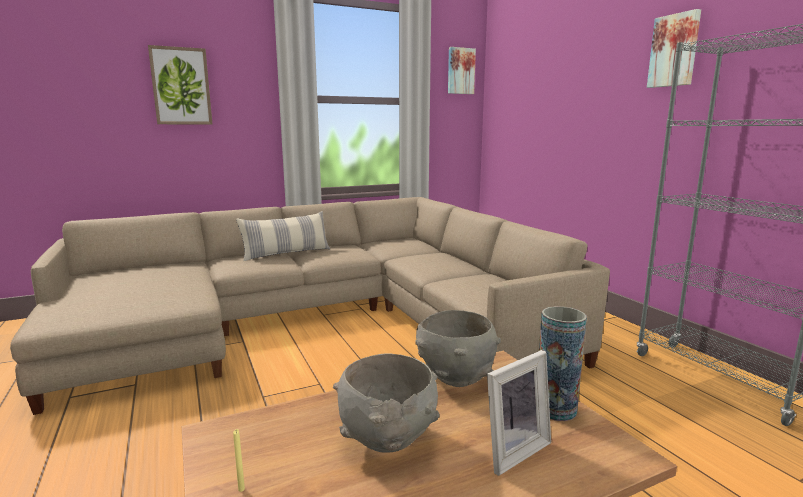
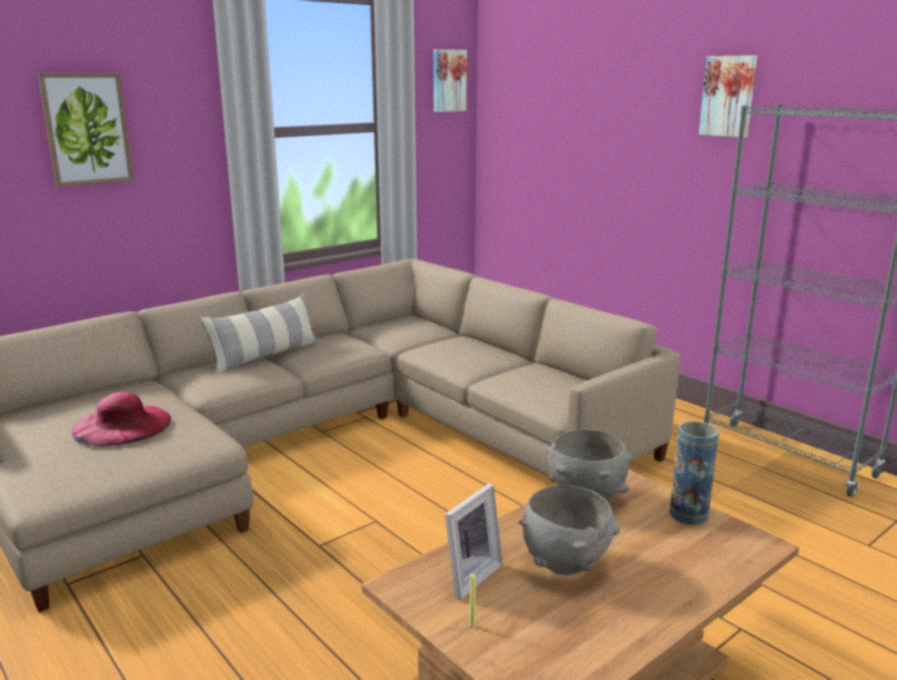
camera: 15 degrees left, 5 degrees up
picture frame [487,350,551,476] -> picture frame moved to [445,483,503,600]
none -> pink hat [72,392,172,446]

